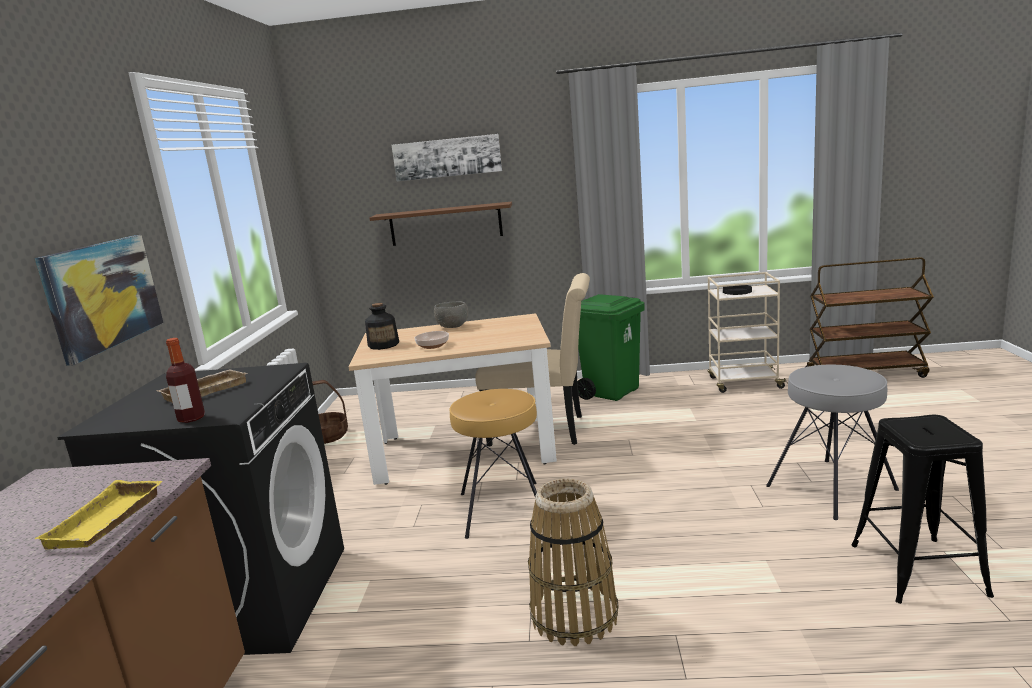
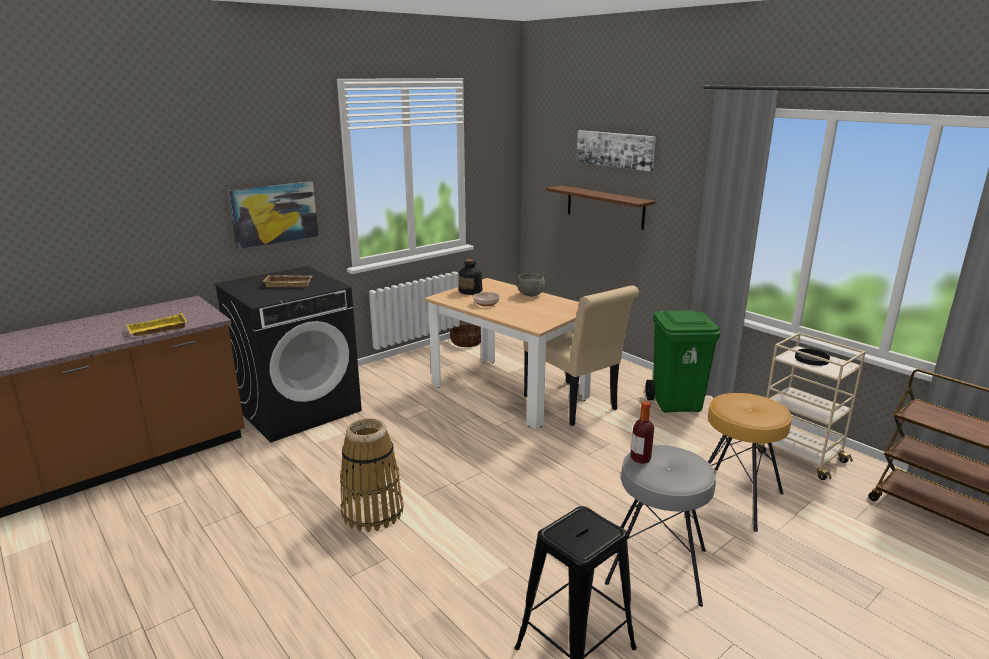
camera: 45 degrees right, 5 degrees up
bottle [166,338,205,423] -> bottle moved to [631,401,654,464]
brown stool [449,389,537,539] -> brown stool moved to [708,393,792,532]

